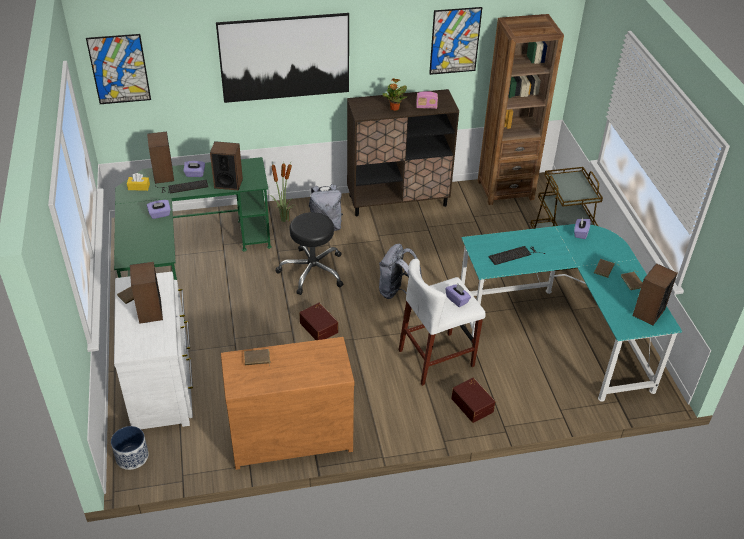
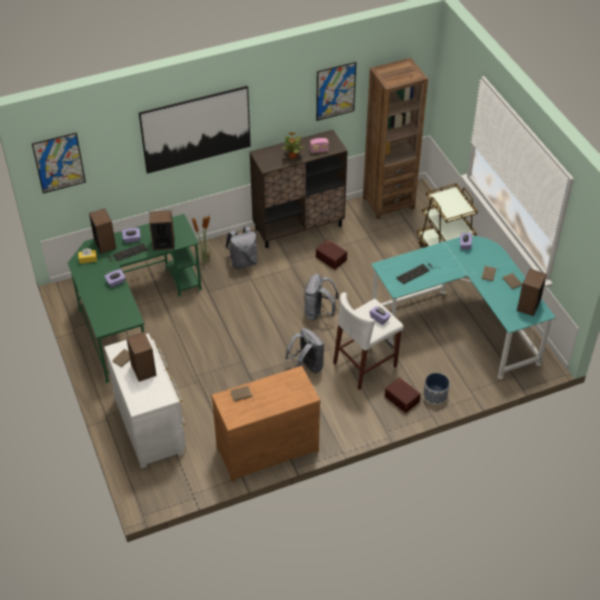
camera: 10 degrees left, 5 degrees up
planter [111,426,149,470] -> planter moved to [423,373,450,405]
black stool [275,212,344,295] -> none
brown storage box [299,303,338,340] -> brown storage box moved to [316,239,347,269]
none -> grey backpack [285,328,324,373]

